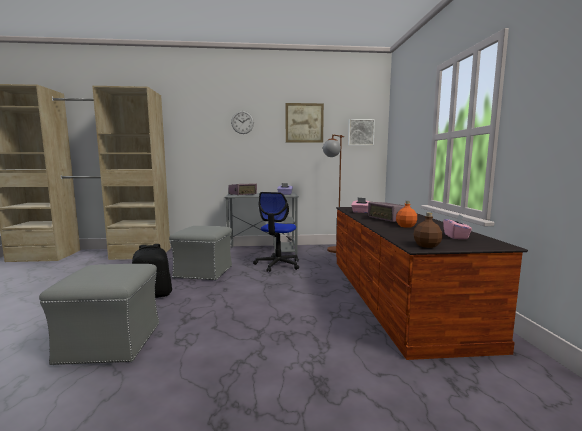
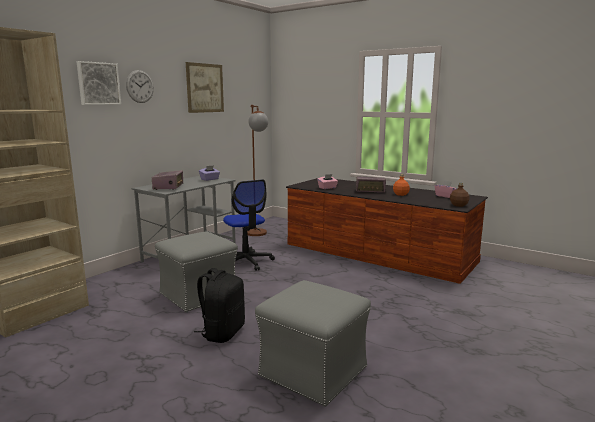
camera: 50 degrees left, 5 degrees up
picture [348,119,375,146] -> picture moved to [76,61,121,105]

